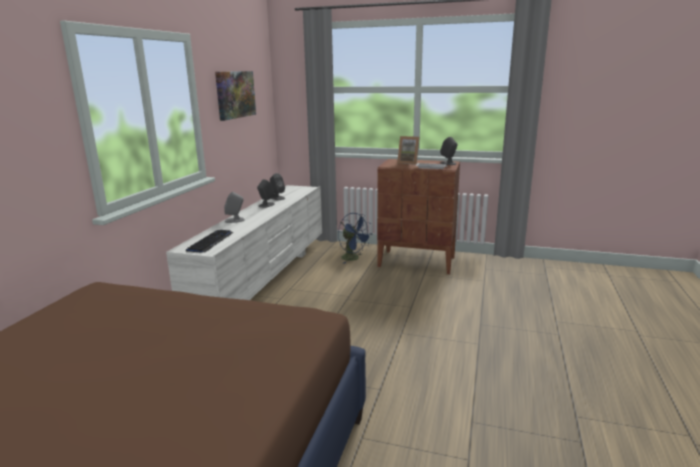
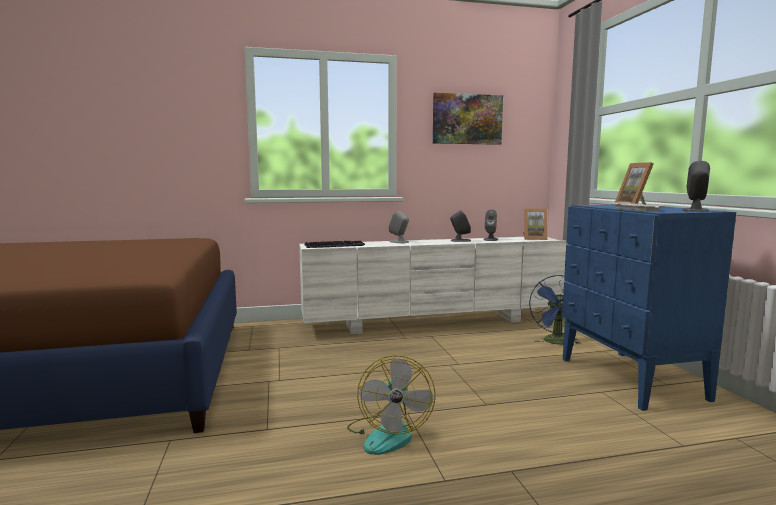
camera: 60 degrees right, 10 degrees down
brown dresser [377,159,460,275] -> blue dresser [562,205,736,411]
none -> fan [347,355,435,455]
none -> picture frame [523,209,548,240]

